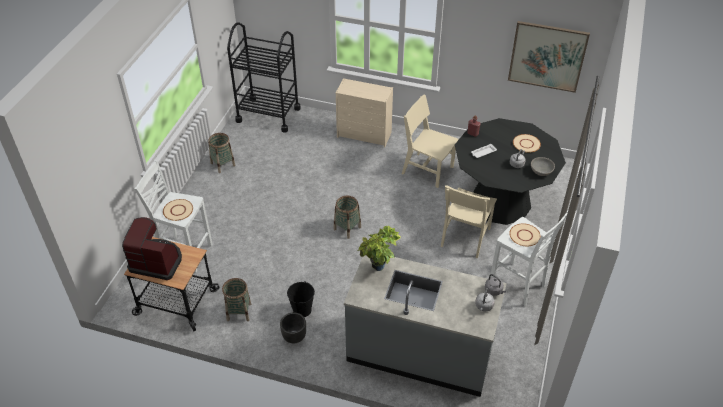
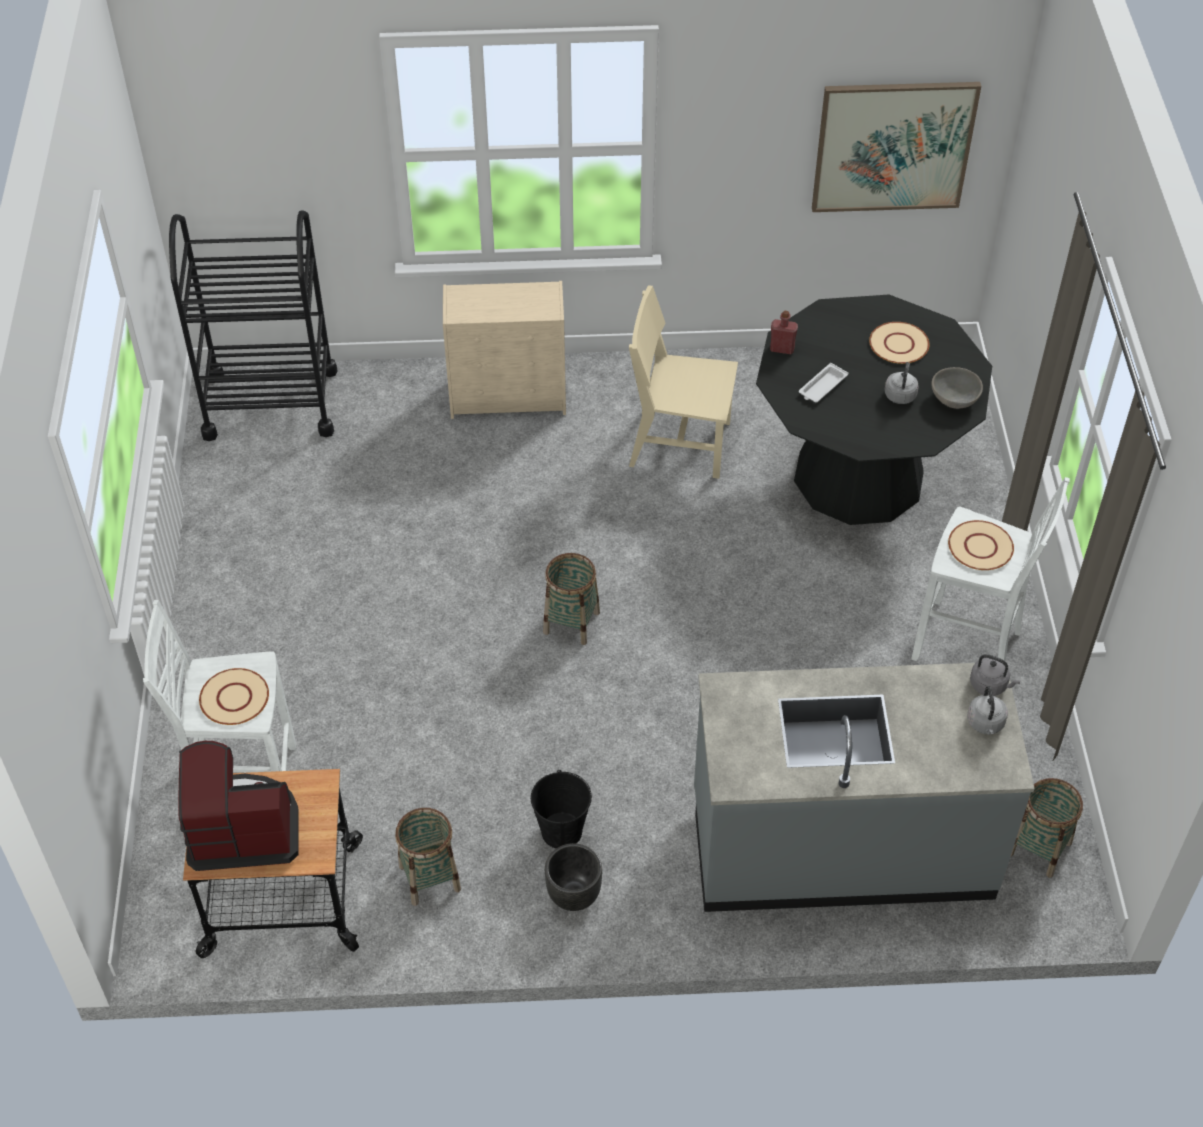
camera: 20 degrees left, 5 degrees up
basket [208,133,235,173] -> basket moved to [1010,778,1083,878]
potted plant [358,225,401,271] -> none
beige chair [441,185,497,258] -> none

